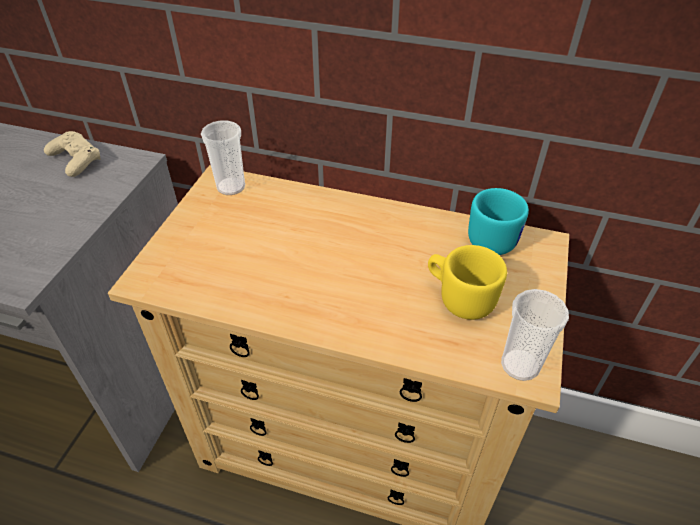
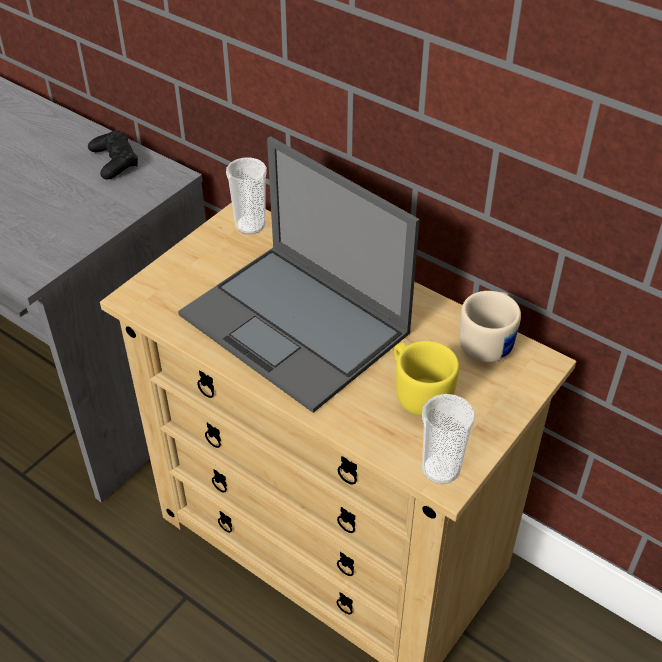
camera: 20 degrees right, 0 degrees up
beige game controller [44,131,100,177] -> black game controller [88,131,138,180]
turquoise mug [468,188,529,255] -> beige mug [459,291,521,363]
none -> laptop [178,137,420,413]

